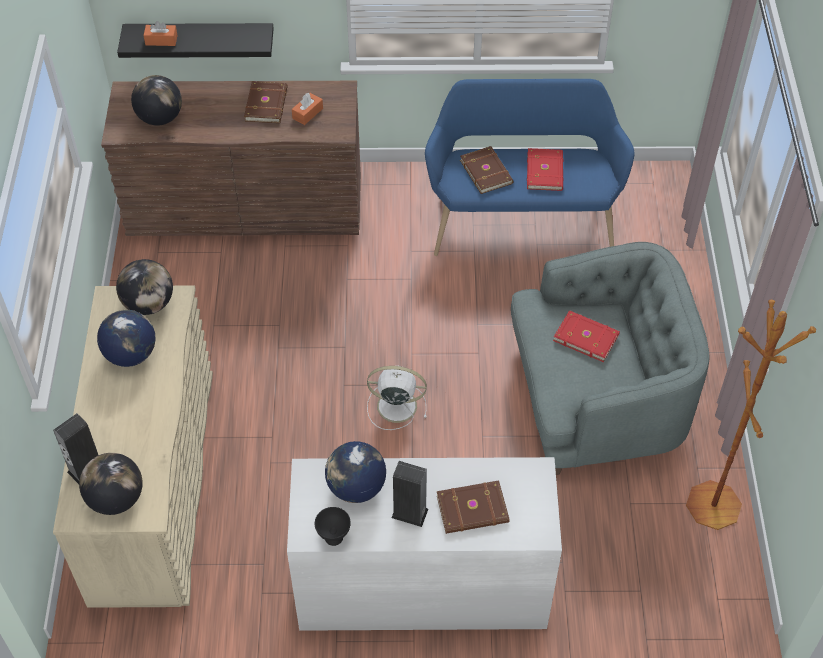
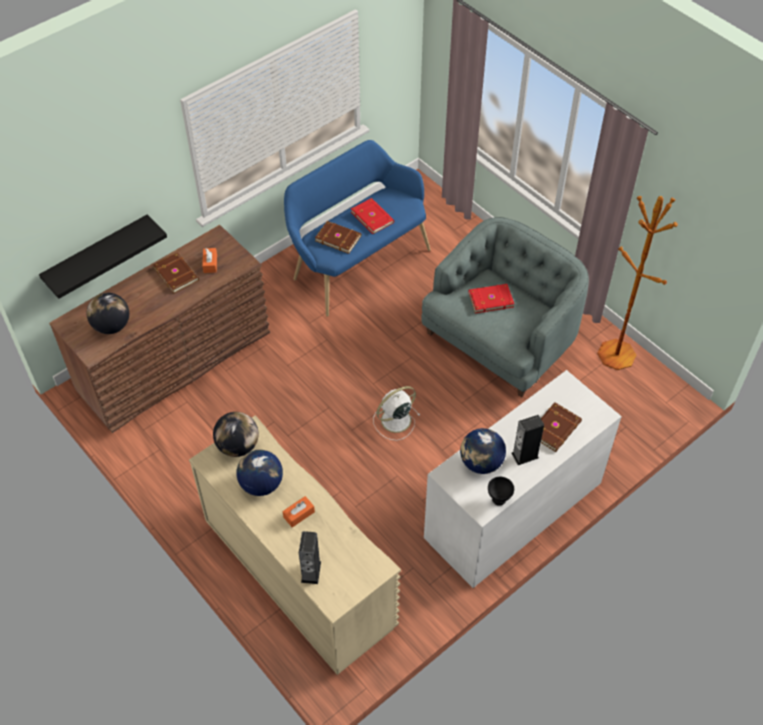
camera: 40 degrees left, 0 degrees up
globe [79,453,143,515] -> none
orange tissue box [143,21,178,46] -> orange tissue box moved to [283,496,315,527]

